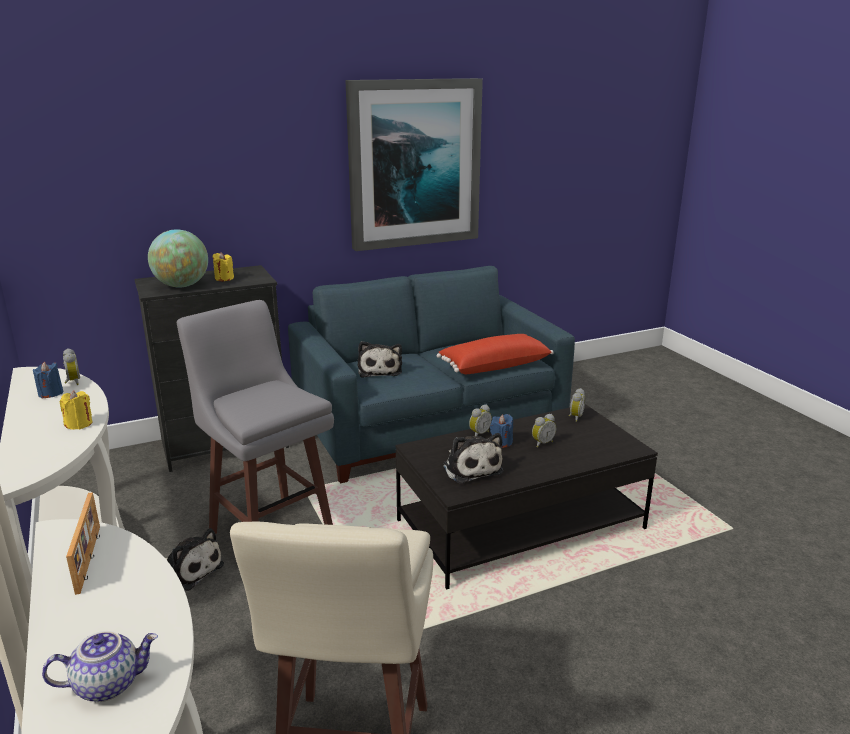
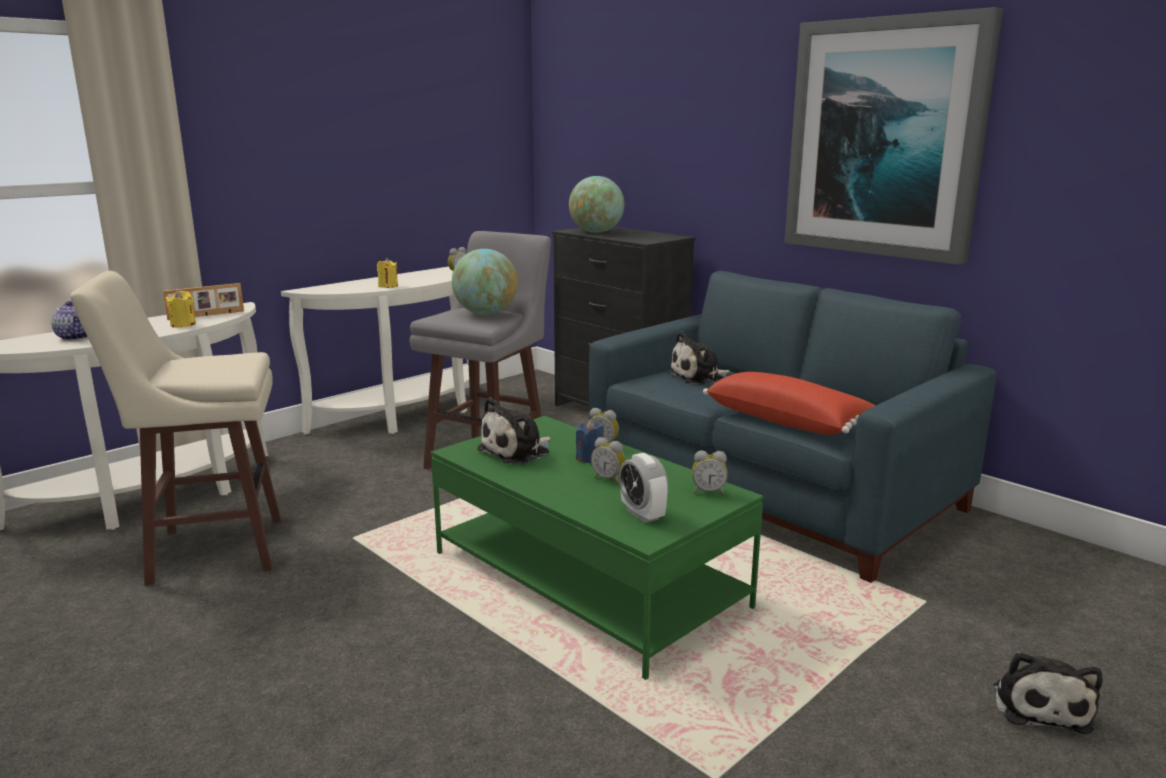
camera: 70 degrees right, 5 degrees down
blue candle [33,362,64,398] -> none
plush toy [164,528,224,591] -> plush toy moved to [994,652,1102,734]
yellow candle [213,252,234,281] -> yellow candle moved to [166,290,196,327]
black coffee table [396,404,658,590] -> green coffee table [431,416,764,680]
none -> globe [452,249,518,315]
none -> alarm clock [619,453,668,523]

